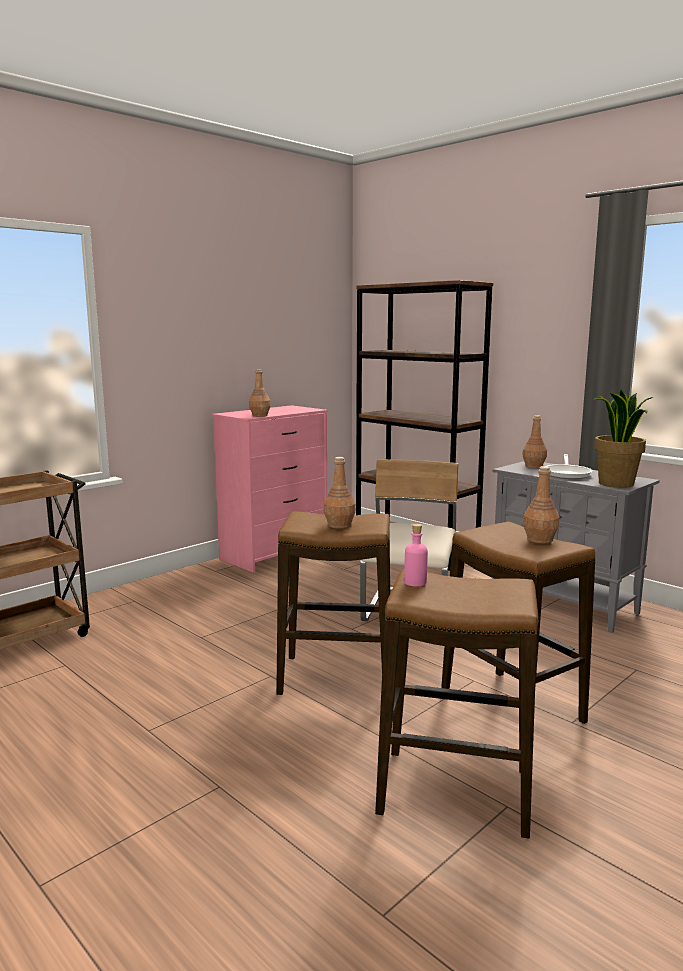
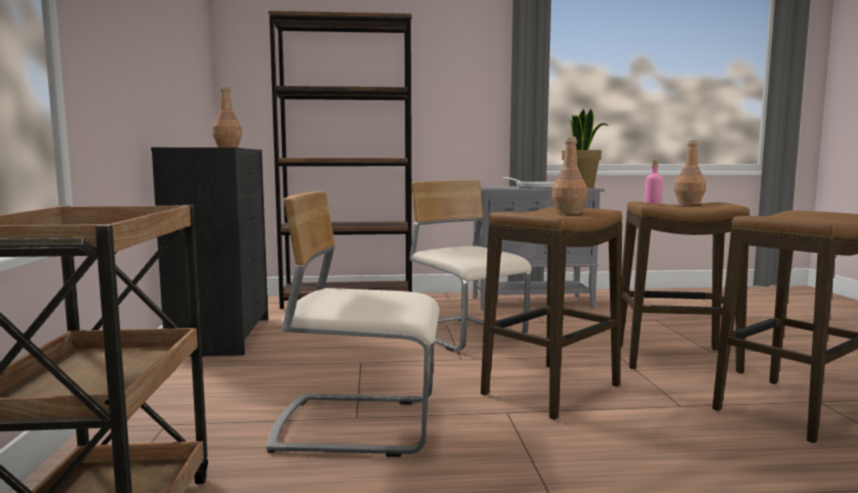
camera: 50 degrees left, 5 degrees down
pink dresser [212,405,328,573] -> black dresser [151,147,268,357]
pink bottle [404,524,428,587] -> pink bottle moved to [645,160,663,204]
brown bottle [522,415,547,468] -> none
none -> beige chair [266,191,439,457]

